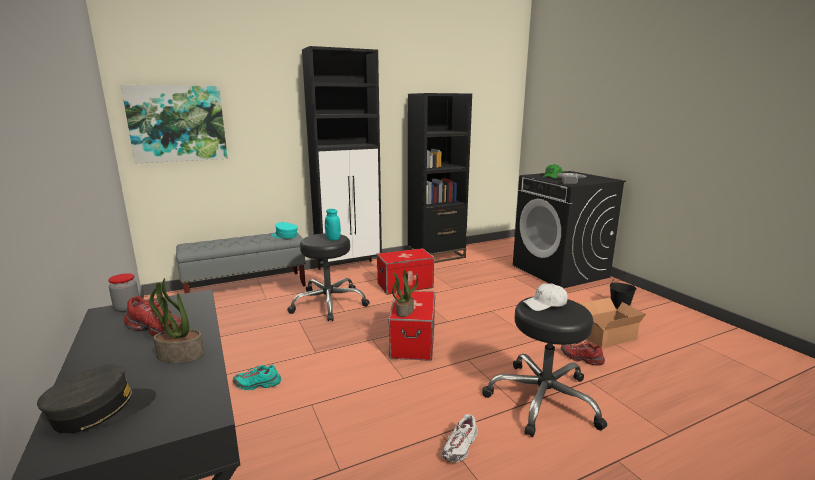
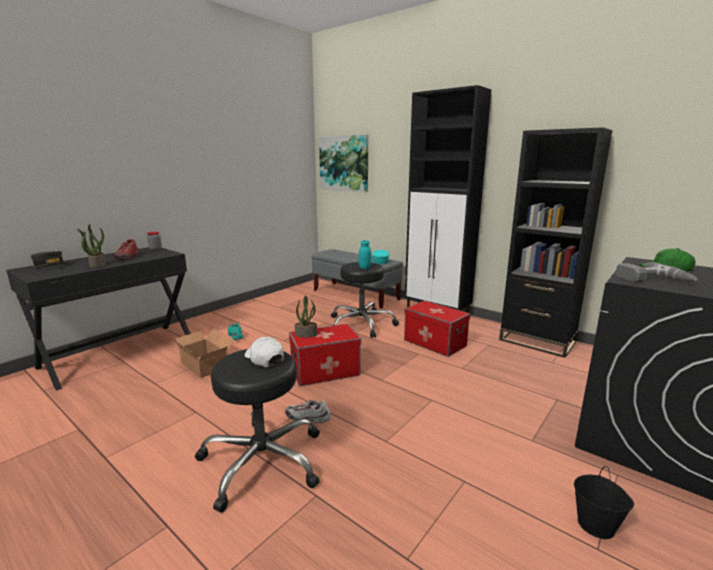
camera: 65 degrees right, 0 degrees up
white shoe [442,414,478,462] -> white shoe moved to [285,400,331,423]
red shoe [561,342,605,366] -> none
cardboard box [579,298,647,348] -> cardboard box moved to [172,328,234,378]

